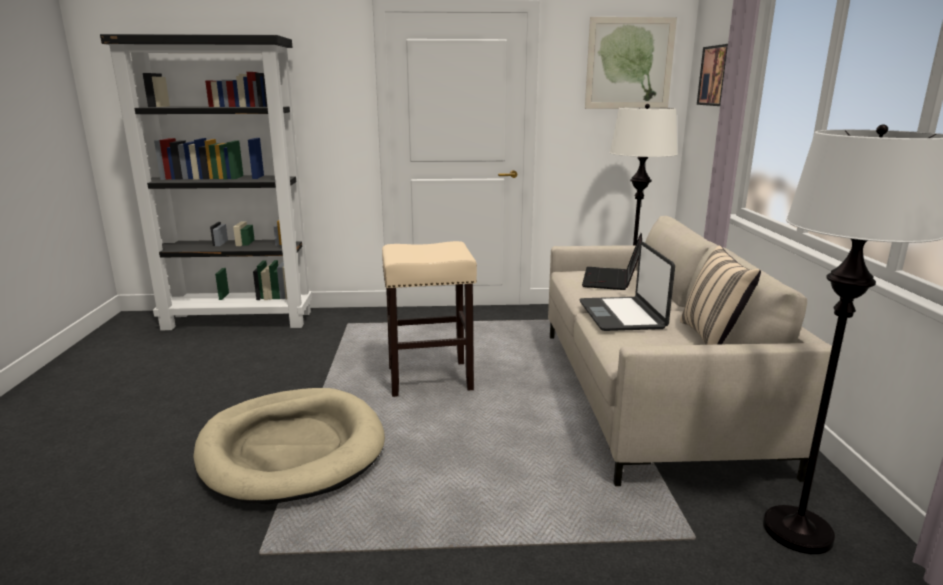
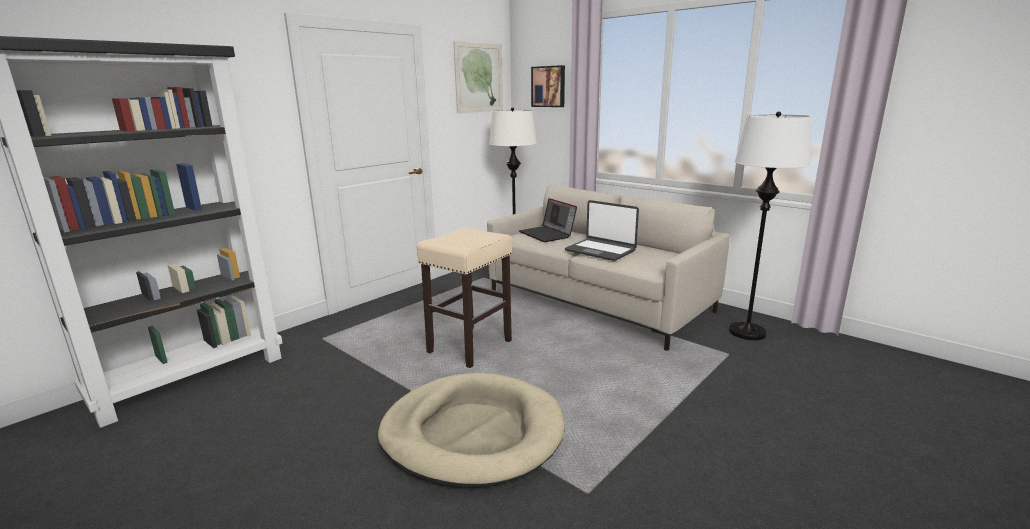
camera: 45 degrees left, 0 degrees up
beige pillow [680,245,761,345] -> none

